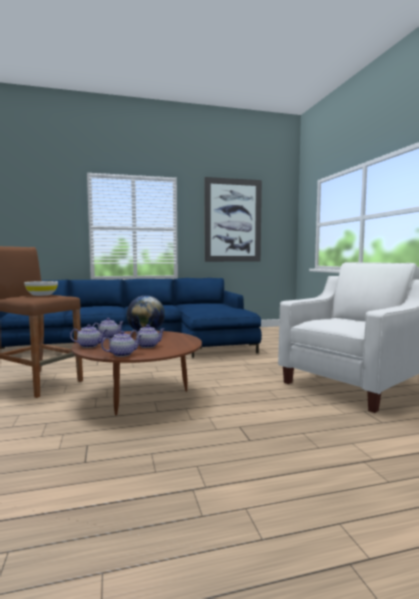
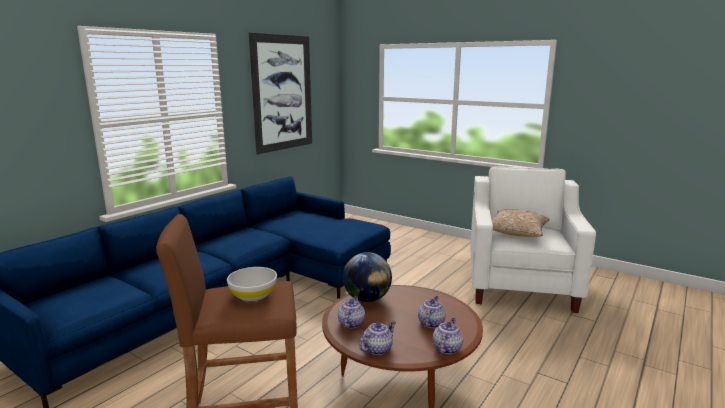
camera: 40 degrees left, 10 degrees up
none -> pillow [492,209,549,237]

